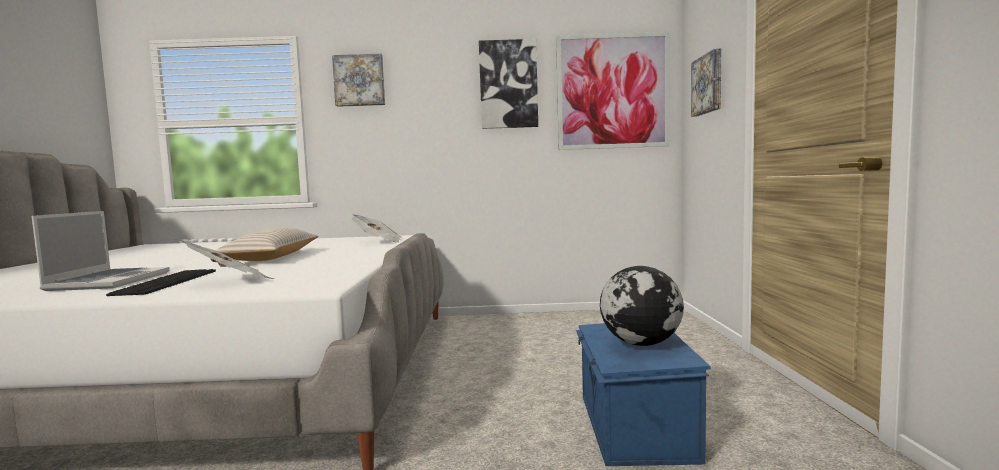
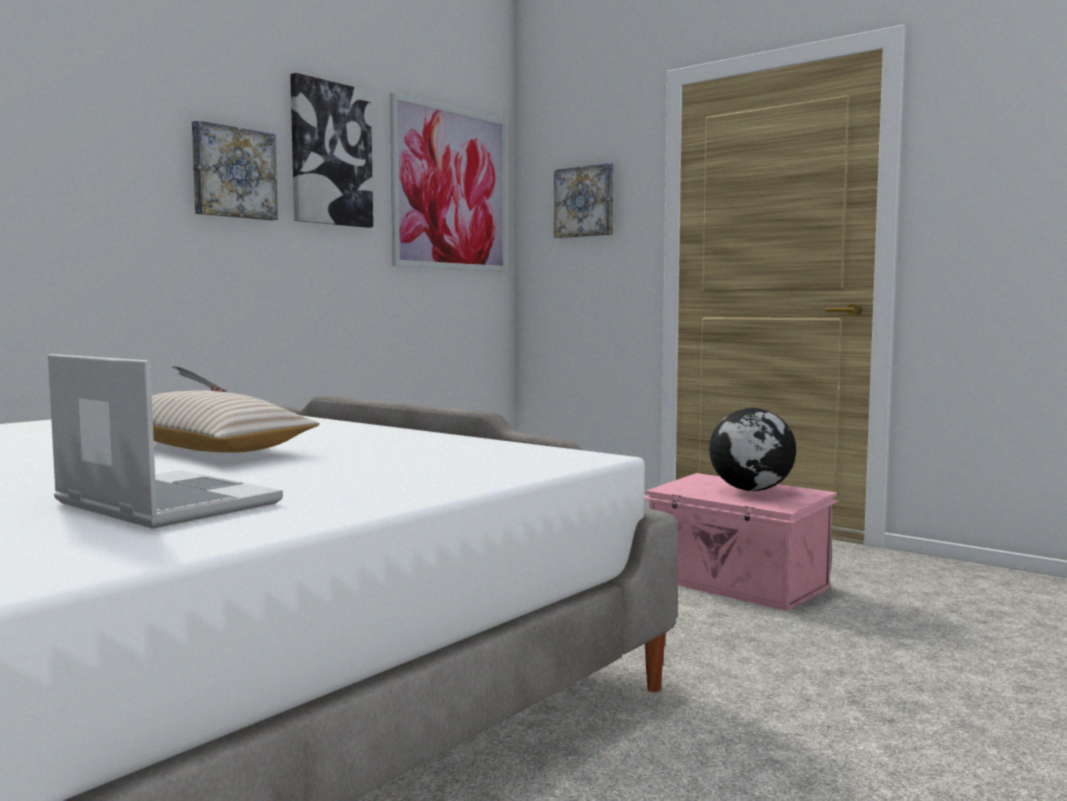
camera: 50 degrees left, 0 degrees up
keyboard [106,269,216,296] -> none
newspaper [175,239,275,279] -> none
picture [332,54,385,107] -> picture moved to [192,120,278,221]
blue storage box [576,323,711,466] -> pink storage box [644,473,839,611]

